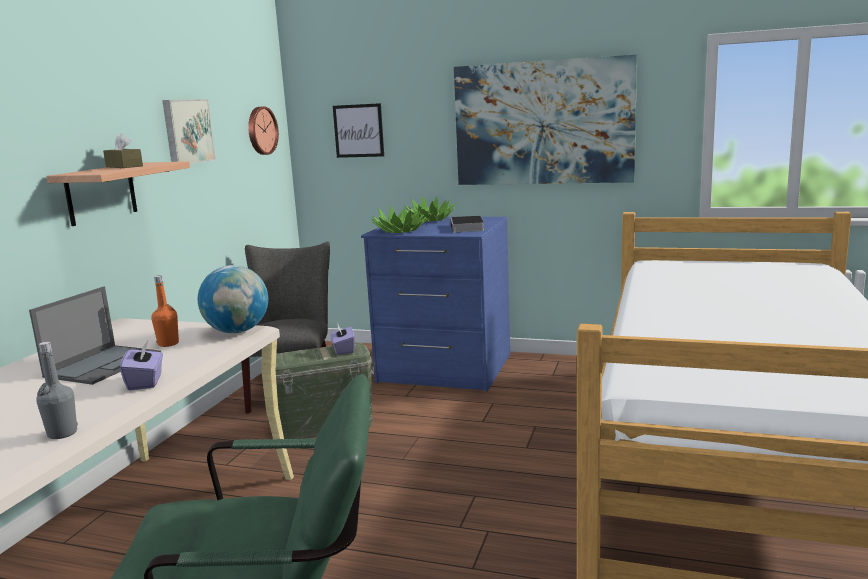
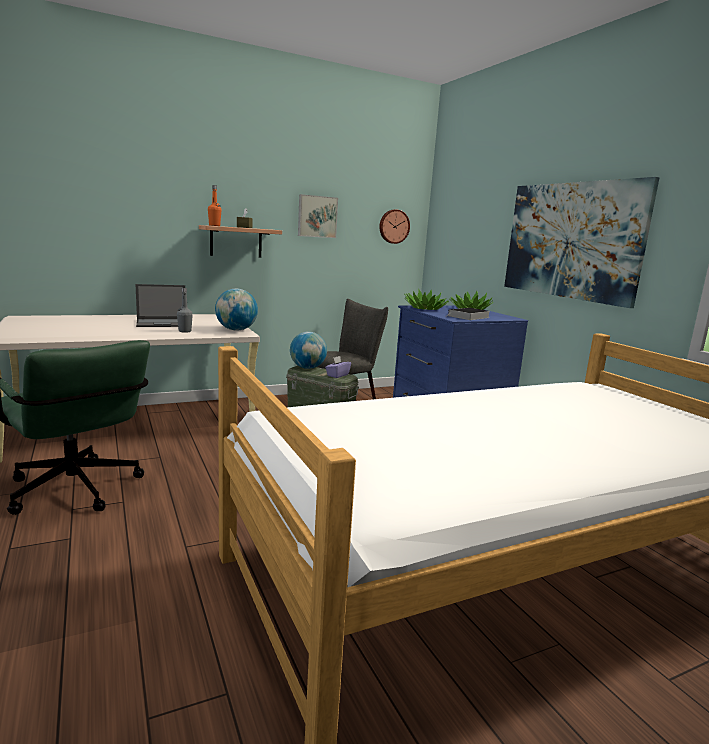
camera: 45 degrees right, 0 degrees up
grey bottle [36,342,78,439] -> grey bottle moved to [177,288,193,333]
purple tissue box [120,341,163,391] -> none
orange bottle [151,275,179,347] -> orange bottle moved to [208,185,222,226]
picture [333,103,384,158] -> none
none -> globe [290,332,327,369]

